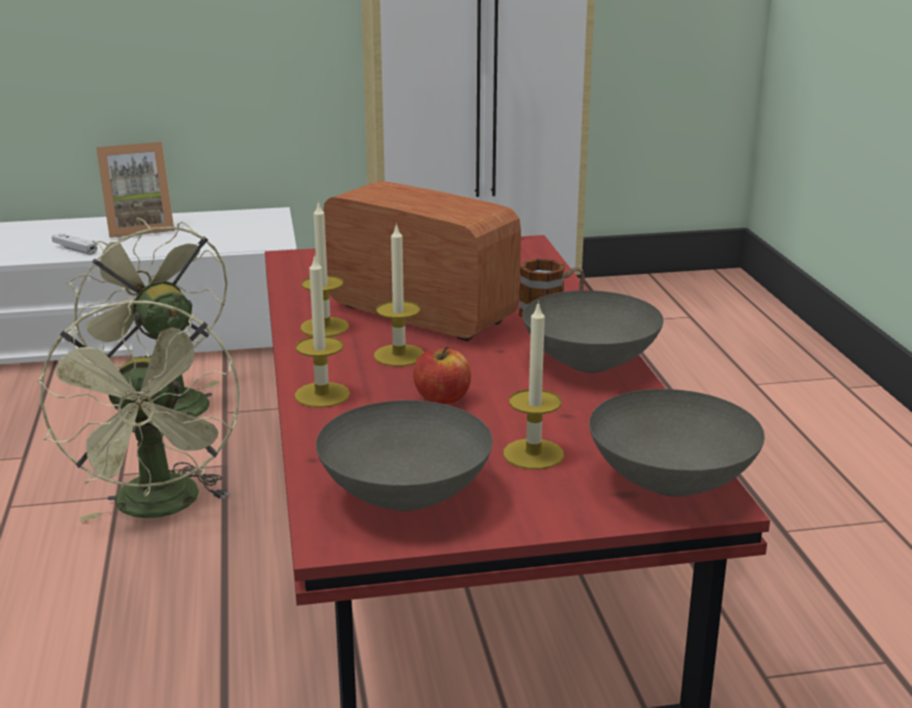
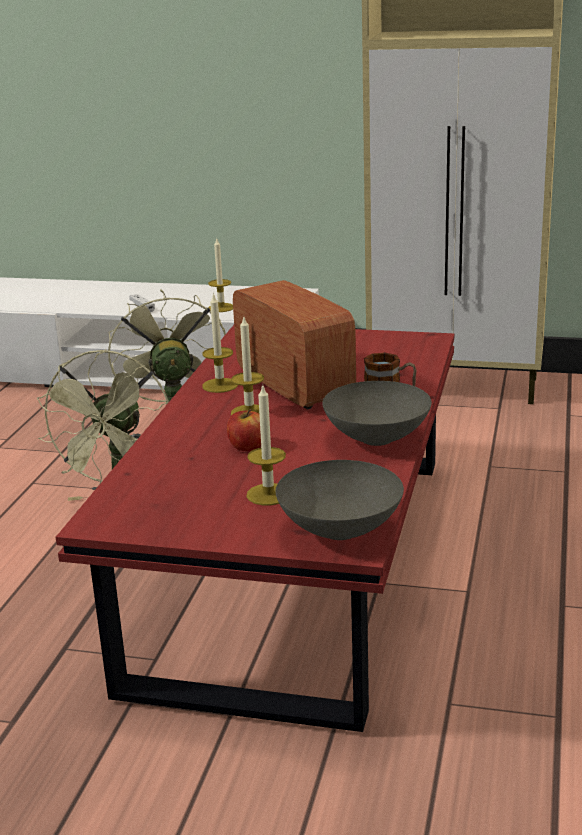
camera: 25 degrees right, 0 degrees up
picture frame [96,142,174,238] -> none
candle [294,254,350,408] -> candle moved to [208,239,233,312]
grey bowl [316,400,493,511] -> none

